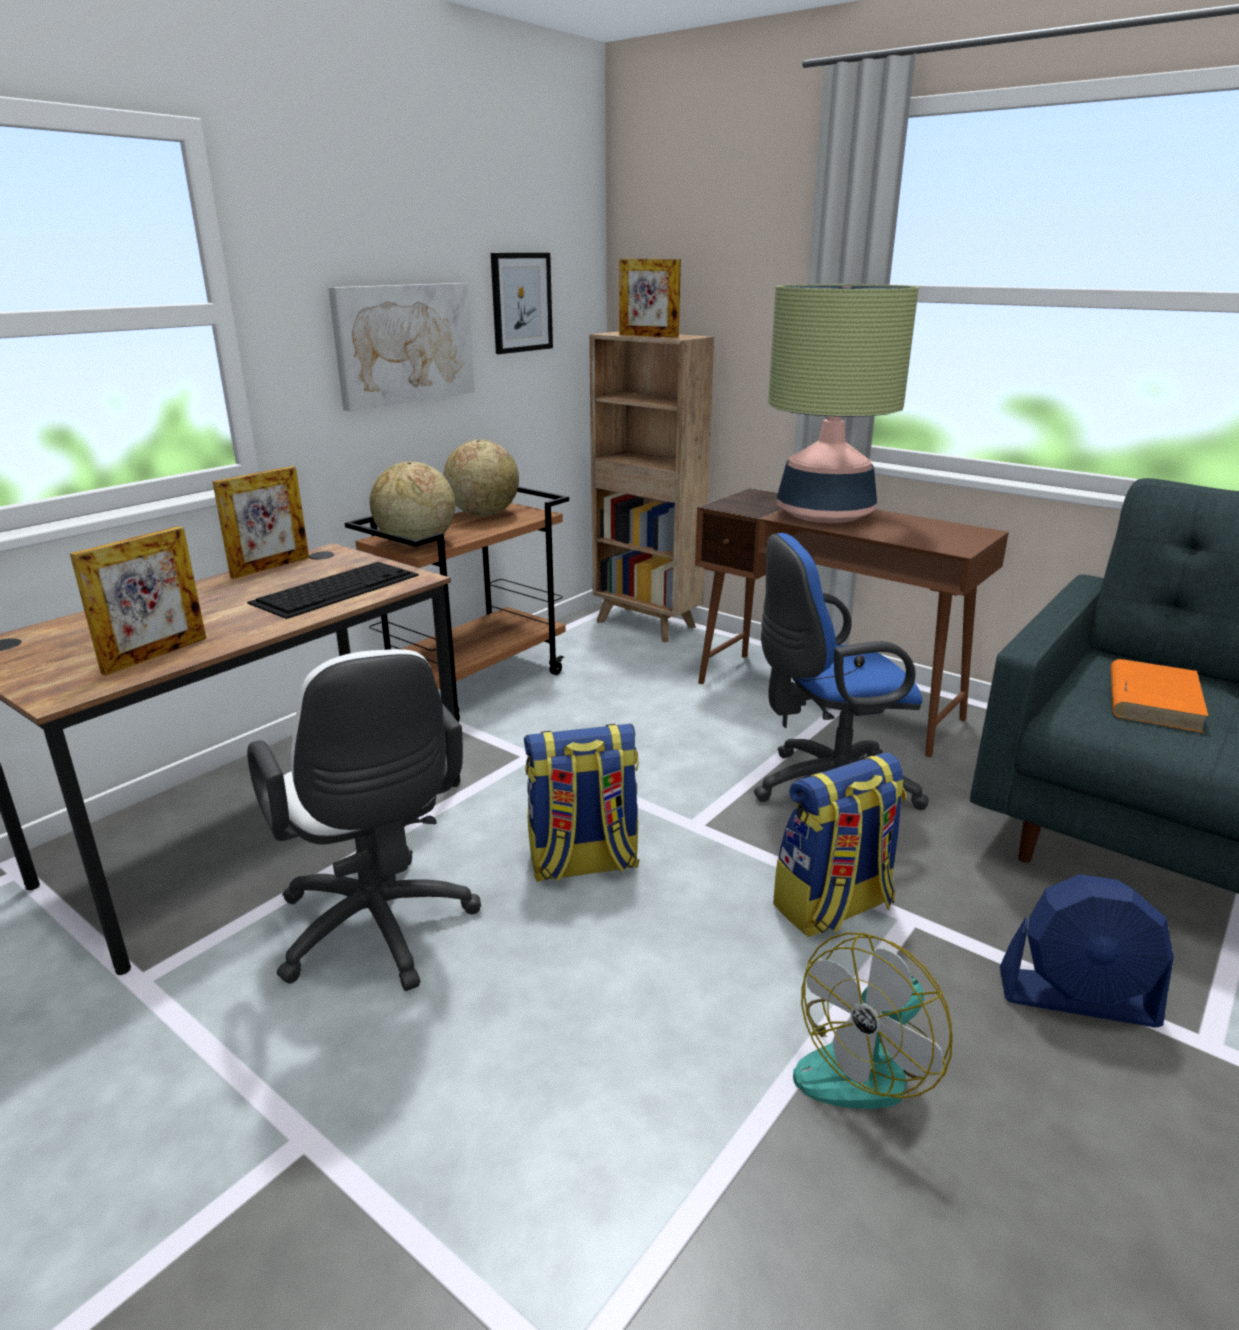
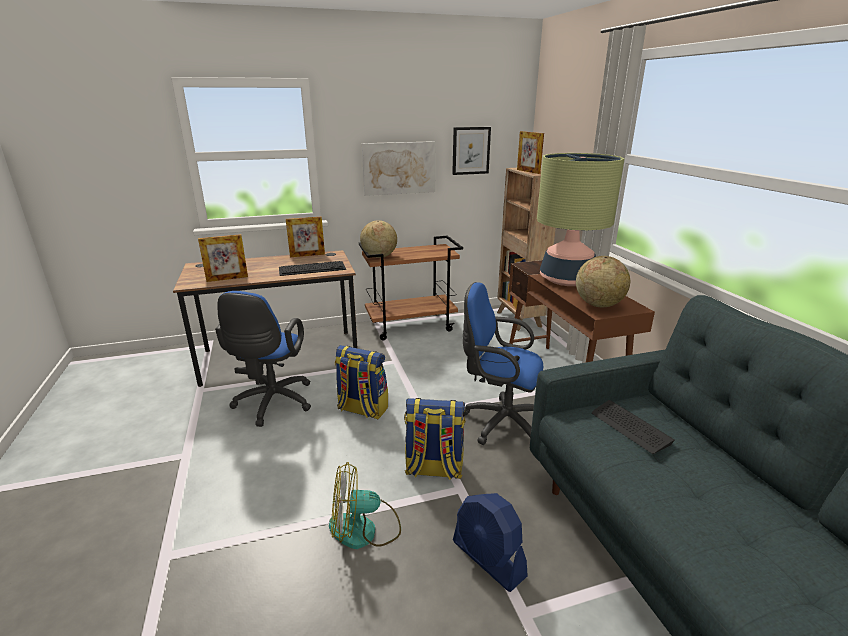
camera: 35 degrees right, 0 degrees up
white office chair [247,649,481,991] -> blue office chair [215,291,311,427]
globe [443,439,519,517] -> globe moved to [576,256,630,307]
orange book [1111,659,1209,733] -> keyboard [592,400,675,454]

